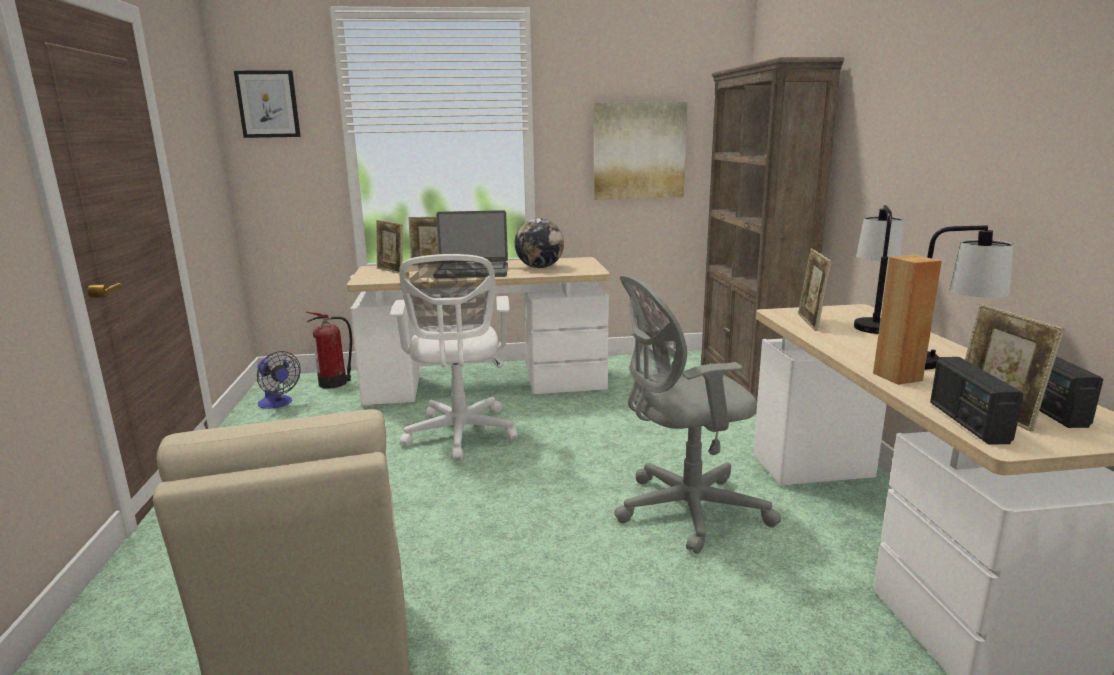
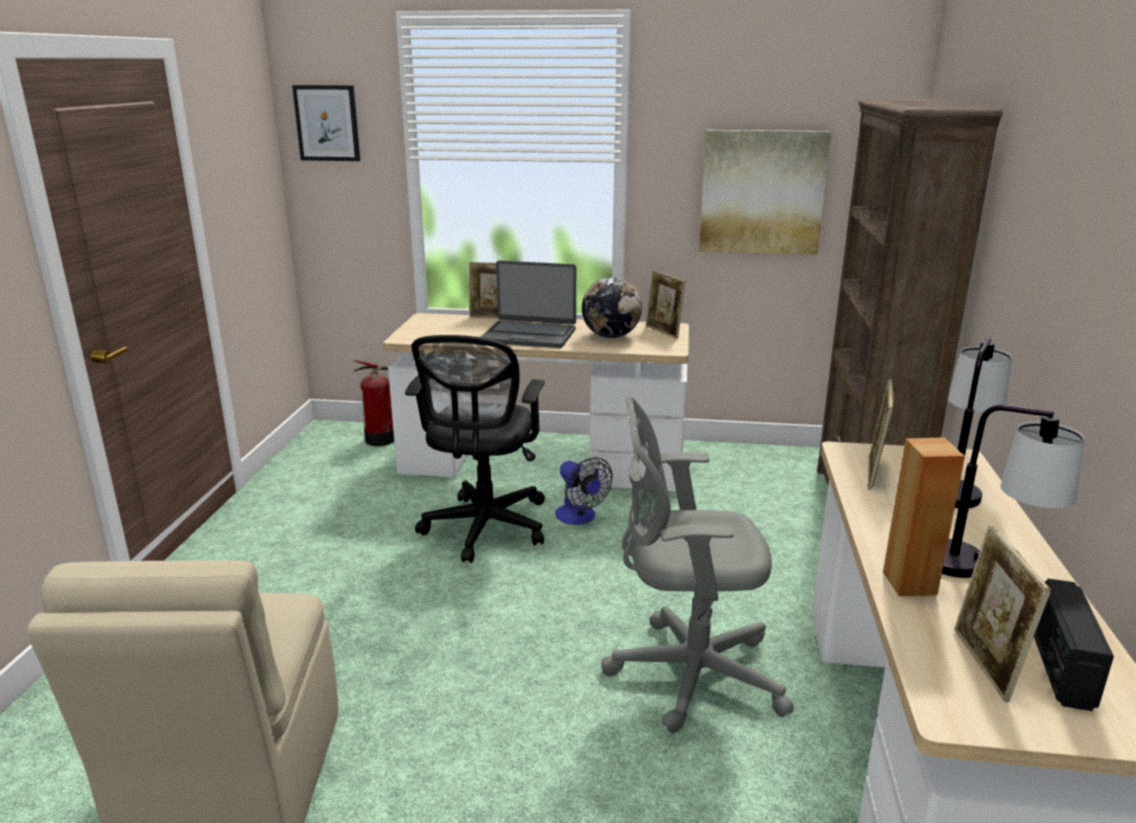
camera: 15 degrees right, 5 degrees up
fan [257,351,301,409] -> fan moved to [555,457,612,525]
picture frame [376,220,403,273] -> picture frame moved to [646,270,686,339]
white office chair [390,254,518,461] -> black office chair [405,335,545,563]
radio [930,357,1024,445] -> none

